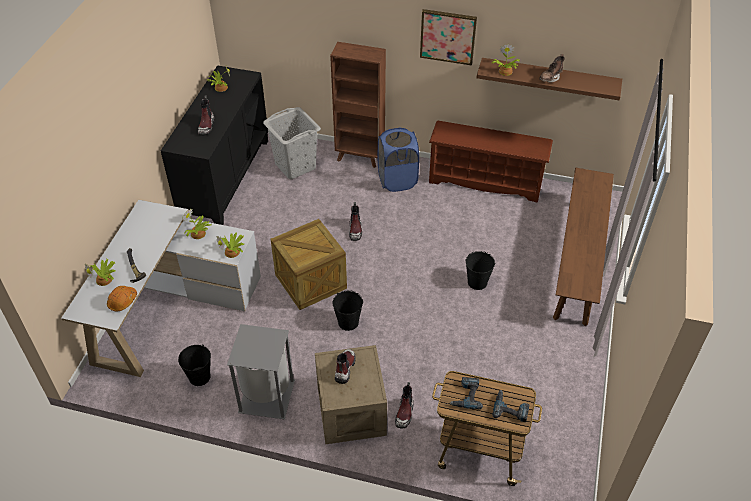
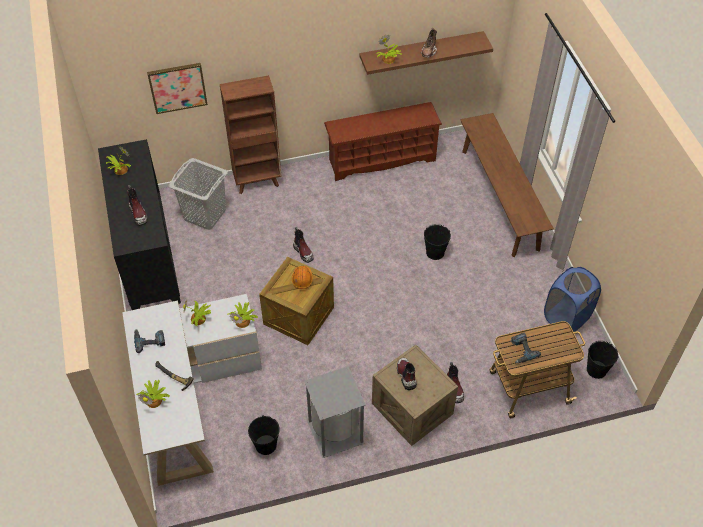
camera: 30 degrees left, 5 degrees up
orange hard hat [107,286,137,311] -> orange hard hat moved to [292,266,313,289]
black bucket [333,290,363,331] -> black bucket moved to [587,341,619,379]
blue laundry basket [378,127,419,192] -> blue laundry basket moved to [544,267,601,333]
picture [420,9,477,66] -> picture moved to [147,63,208,114]
power drill [492,390,530,422] -> power drill moved to [134,329,165,353]

